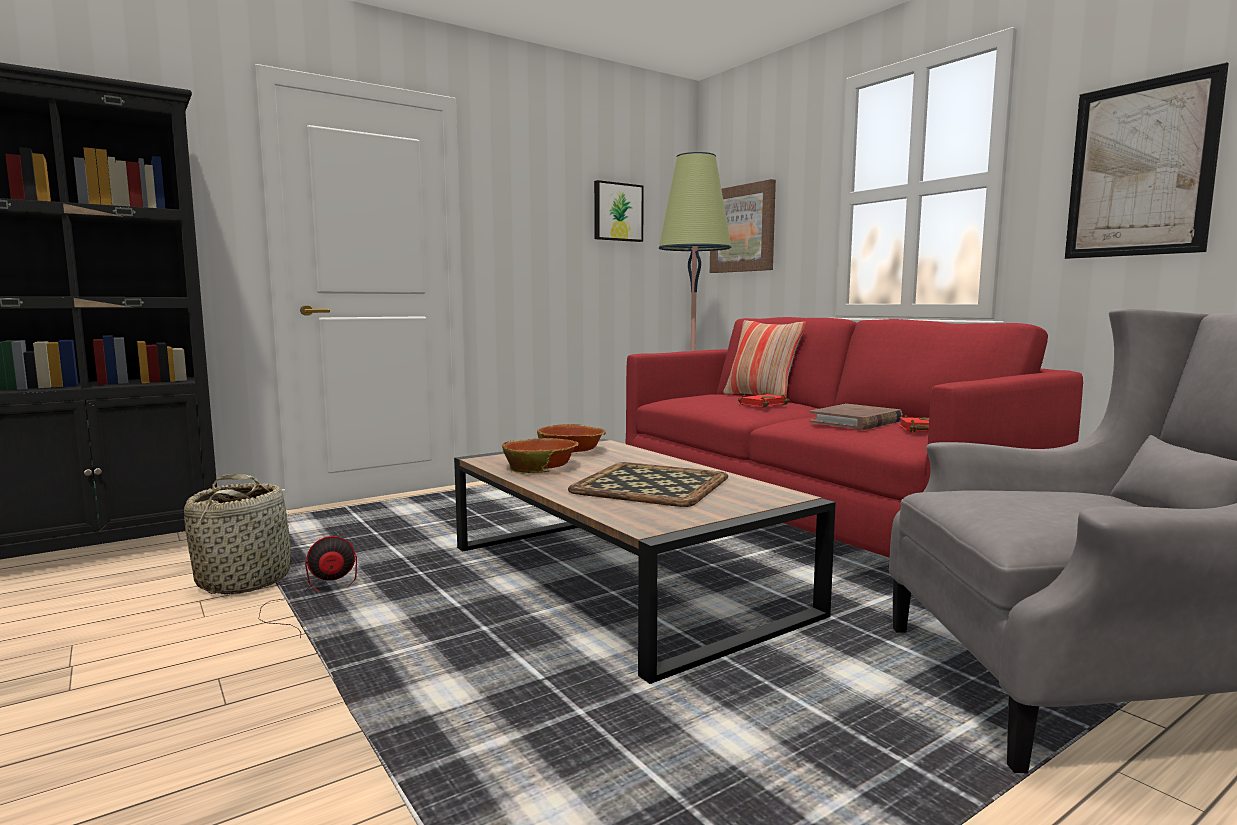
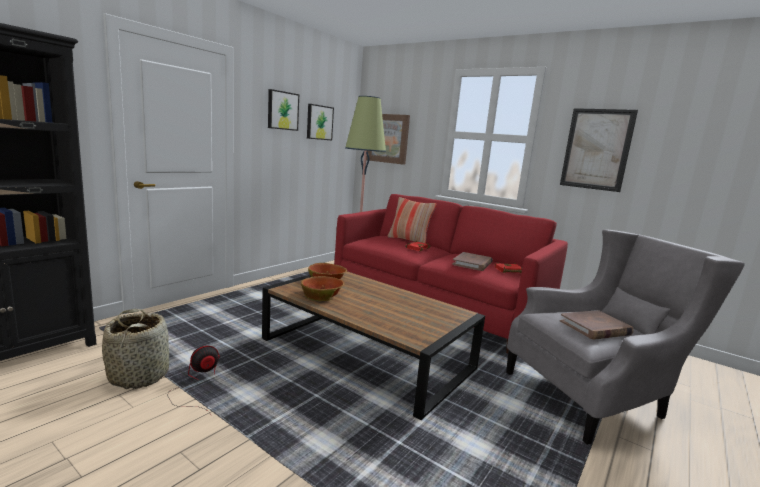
camera: 20 degrees left, 5 degrees up
tray [568,462,728,507] -> none
none -> picture [268,89,299,131]
none -> brown book [560,310,634,340]

